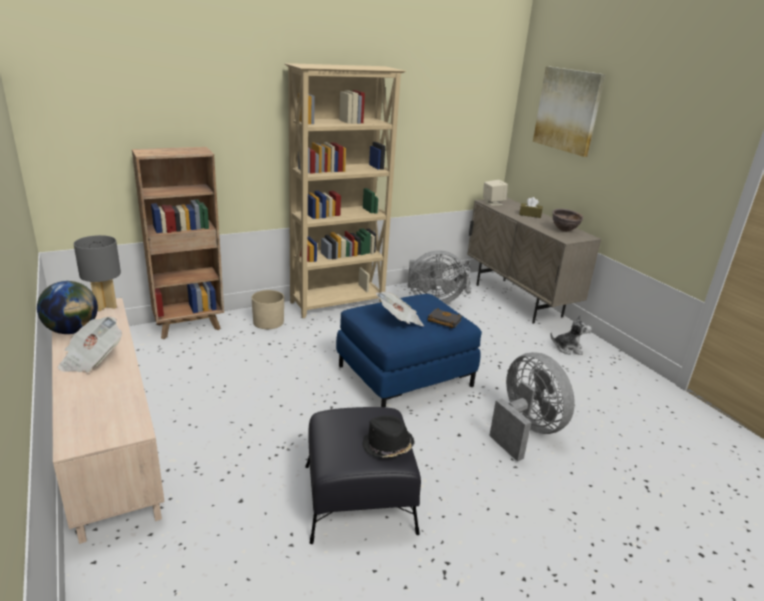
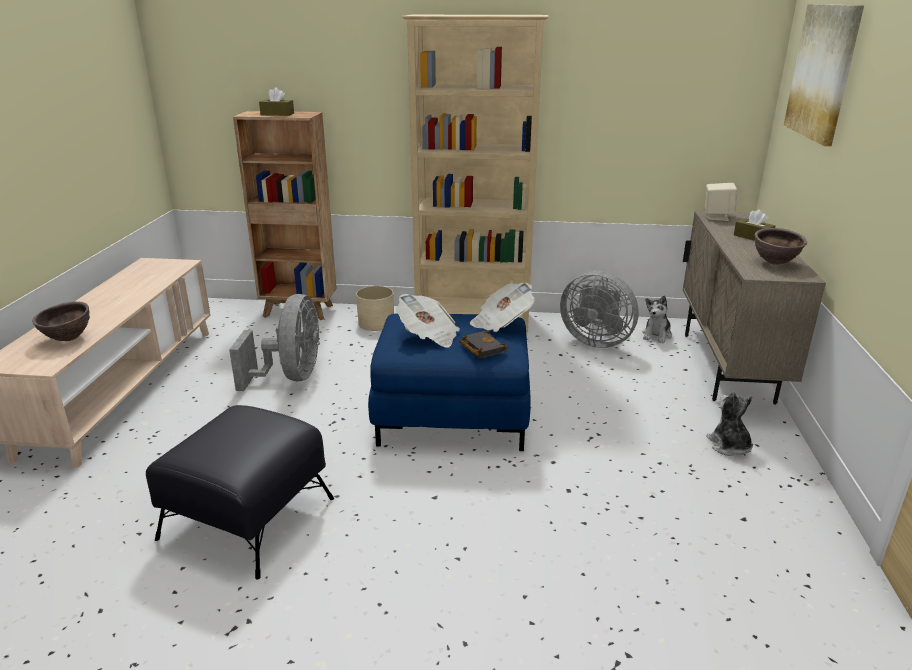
camera: 35 degrees right, 0 degrees up
globe [37,281,98,334] -> none
newspaper [57,316,122,373] -> newspaper moved to [470,283,535,332]
grey table lamp [74,235,121,311] -> none
black hat [362,415,415,458] -> none
grey fan [489,352,575,461] -> grey fan moved to [229,294,320,391]
plush toy [550,315,592,355] -> plush toy turned 150 degrees counterclockwise [706,392,753,456]
none -> brown bowl [32,302,90,341]
none -> brown tissue box [259,87,294,116]

